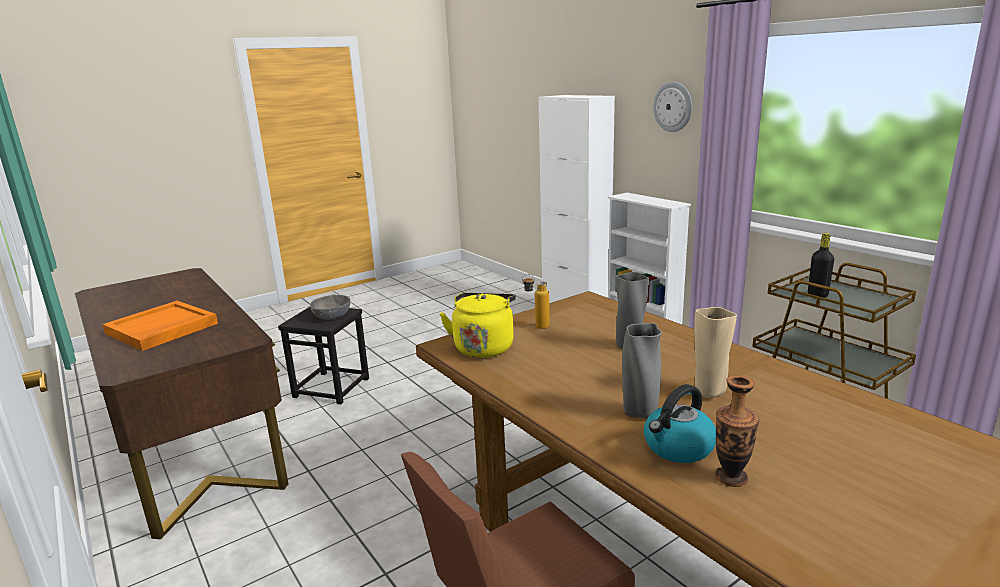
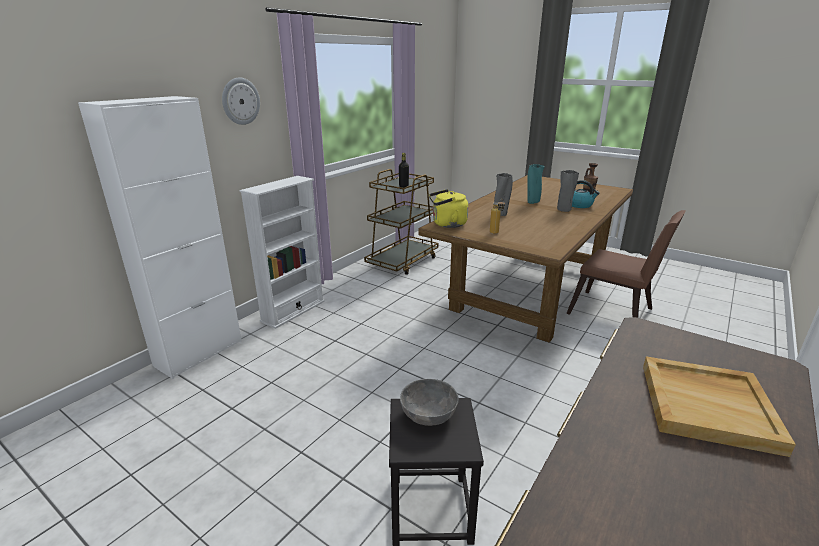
camera: 110 degrees left, 5 degrees up
orange tray [103,301,218,351] -> beige tray [643,356,796,457]
yellow kettle [439,293,516,358] -> yellow kettle moved to [429,189,468,228]
beige vase [694,307,737,398] -> turquoise vase [527,164,545,204]

